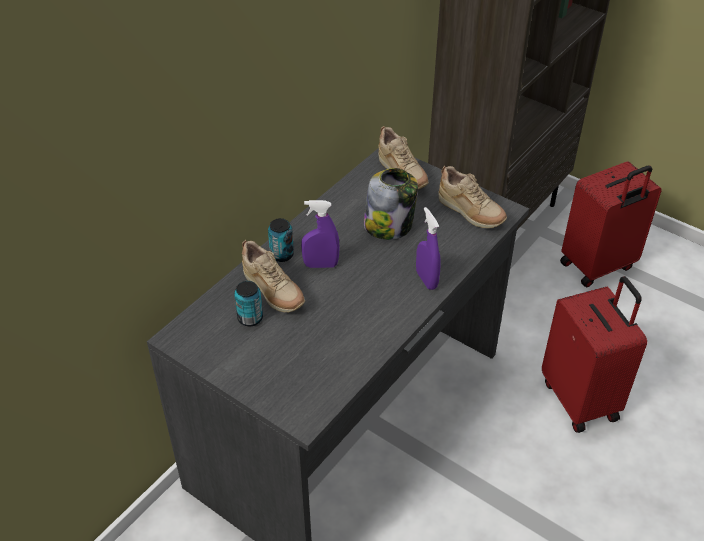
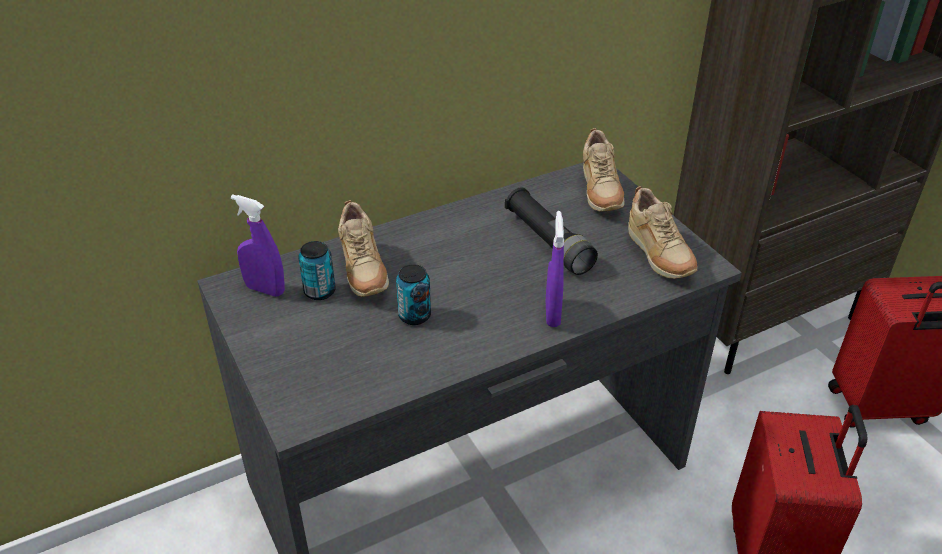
camera: 25 degrees right, 5 degrees down
can [268,218,294,262] -> can moved to [396,264,431,325]
purple spray bottle [301,200,340,268] -> purple spray bottle moved to [231,194,285,297]
jar [364,168,418,240] -> black flashlight [505,187,598,275]

